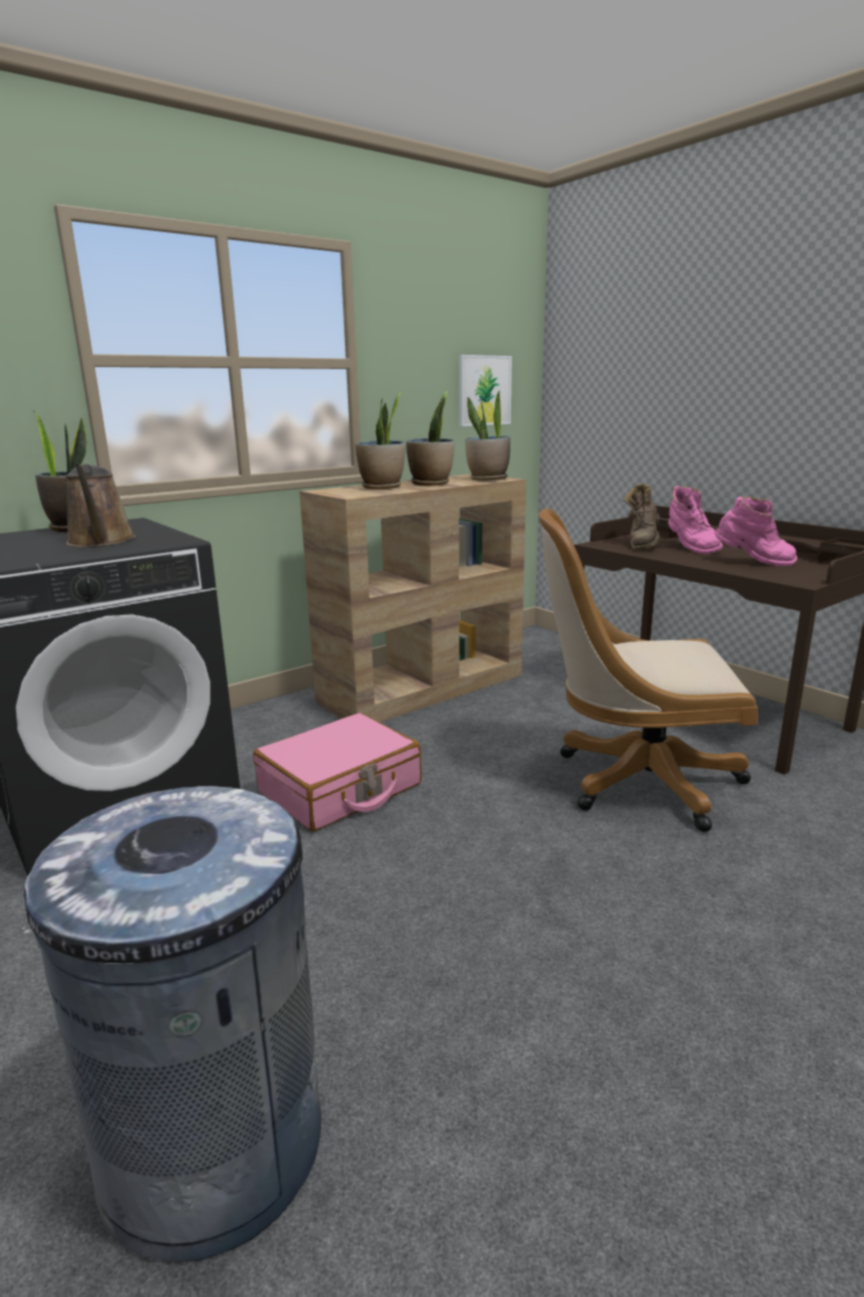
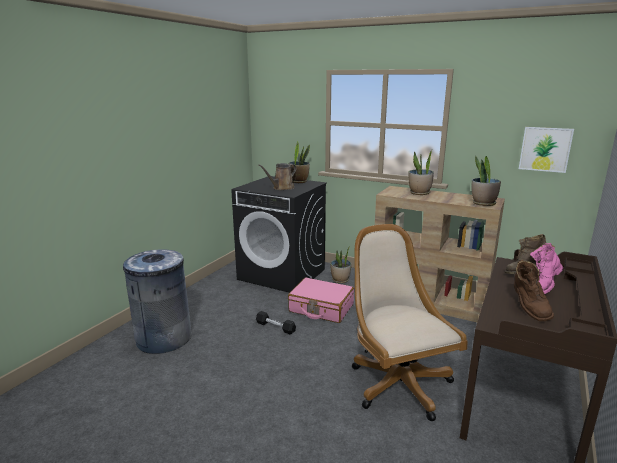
camera: 65 degrees right, 0 degrees up
potted plant [406,391,455,486] -> potted plant moved to [330,246,351,283]
pink boot [715,497,797,566] -> brown boot [514,260,554,321]
none -> black dumbbell [256,311,296,334]

